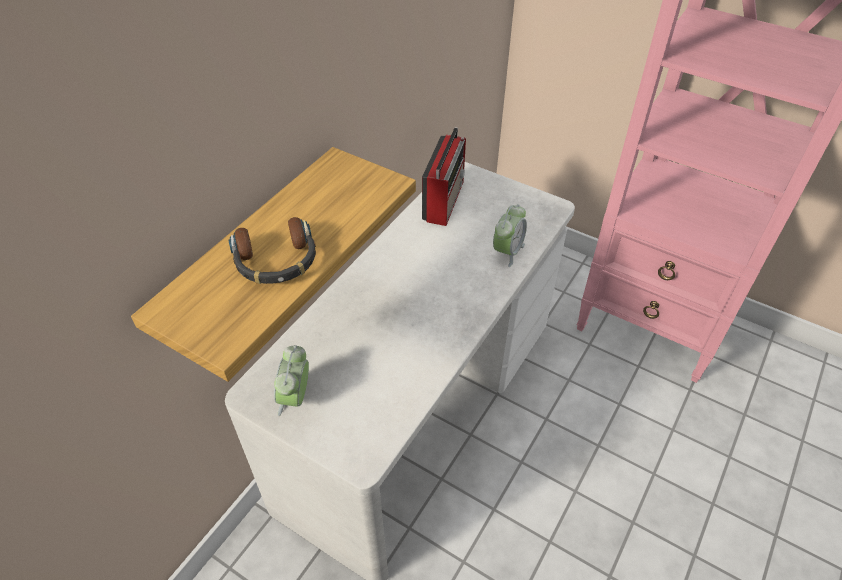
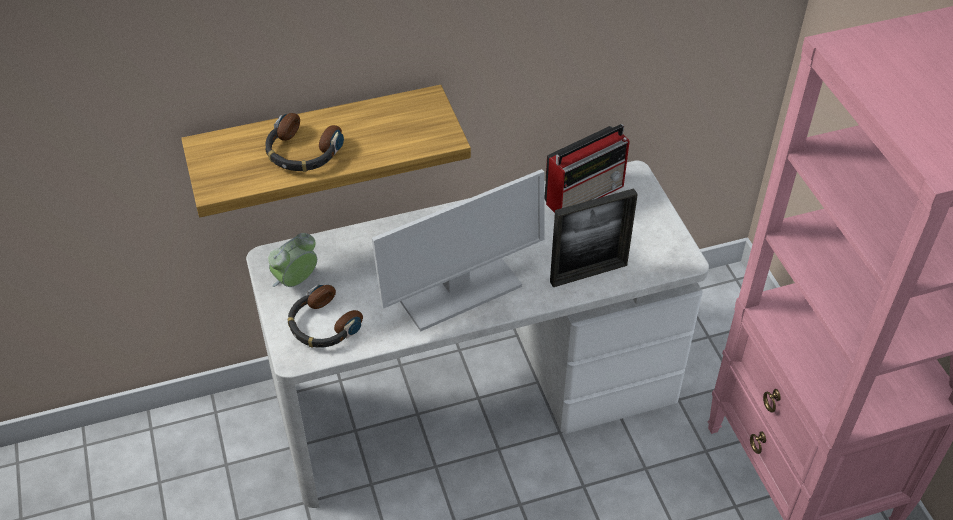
camera: 40 degrees right, 0 degrees up
alarm clock [493,204,527,267] -> picture frame [550,188,638,287]
none -> headphones [288,285,363,348]
none -> monitor [372,169,544,332]

